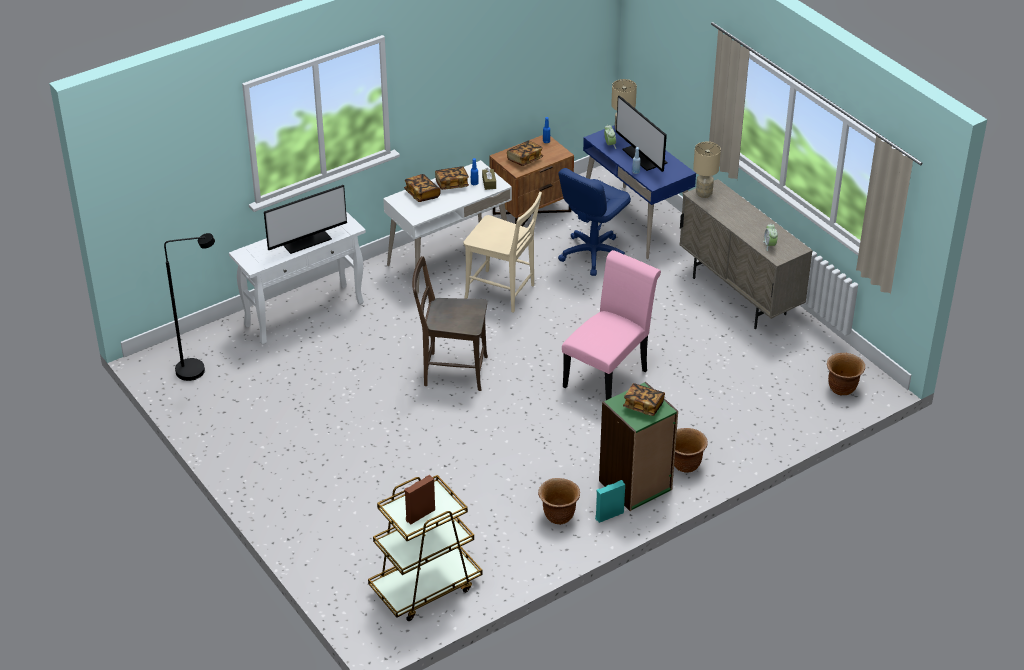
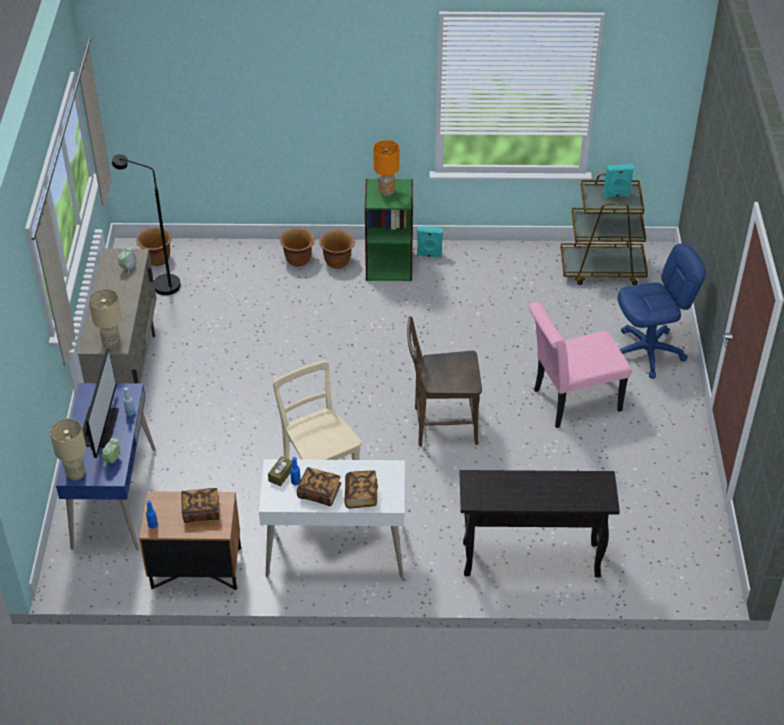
camera: 145 degrees left, 5 degrees up
black floor lamp [164,233,215,381] -> black floor lamp moved to [112,154,181,295]
white console table [229,211,366,345] -> black console table [459,470,620,577]
monitor [264,185,347,254] -> none
brown speaker [404,475,435,524] -> turquoise speaker [603,164,634,198]
brown chair [412,256,488,391] -> brown chair turned 135 degrees clockwise [407,316,482,447]
brown planter [538,478,580,525] -> brown planter moved to [280,228,315,267]
blue office chair [558,168,631,276] -> blue office chair moved to [618,244,706,378]
pink chair [562,250,661,400] -> pink chair moved to [528,302,631,428]
book [623,383,665,416] -> orange table lamp [373,140,400,196]

